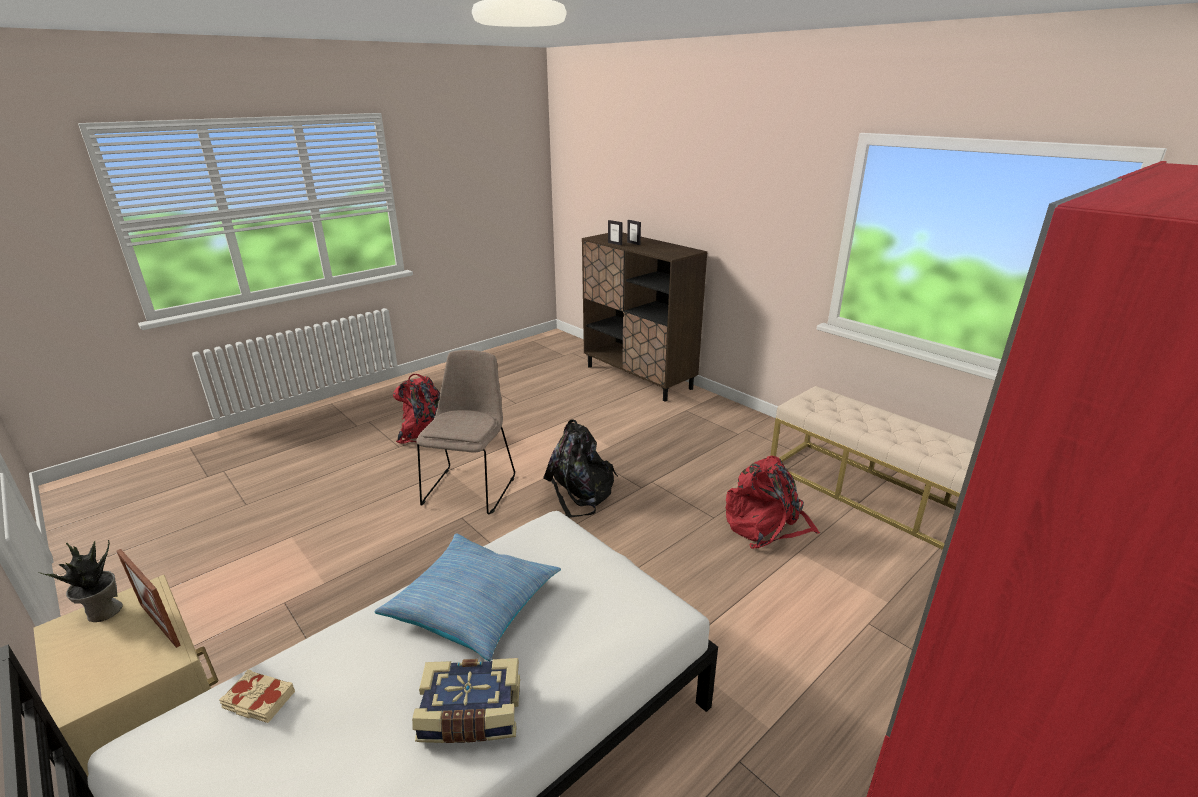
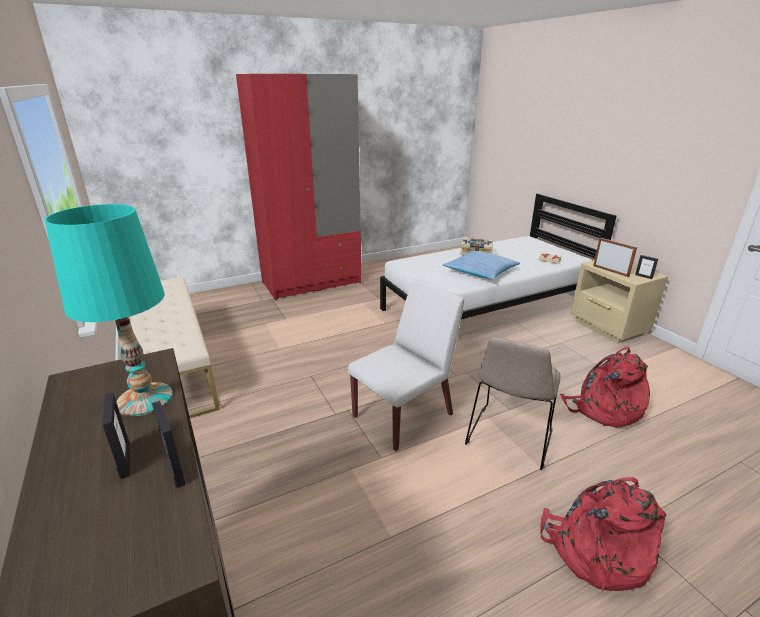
camera: 165 degrees left, 0 degrees up
potted plant [39,540,123,622] -> picture frame [635,255,658,279]
black backpack [543,419,618,518] -> white chair [348,279,464,451]
red backpack [726,456,820,549] -> red backpack moved to [560,347,650,428]
none -> turquoise table lamp [44,204,173,416]

